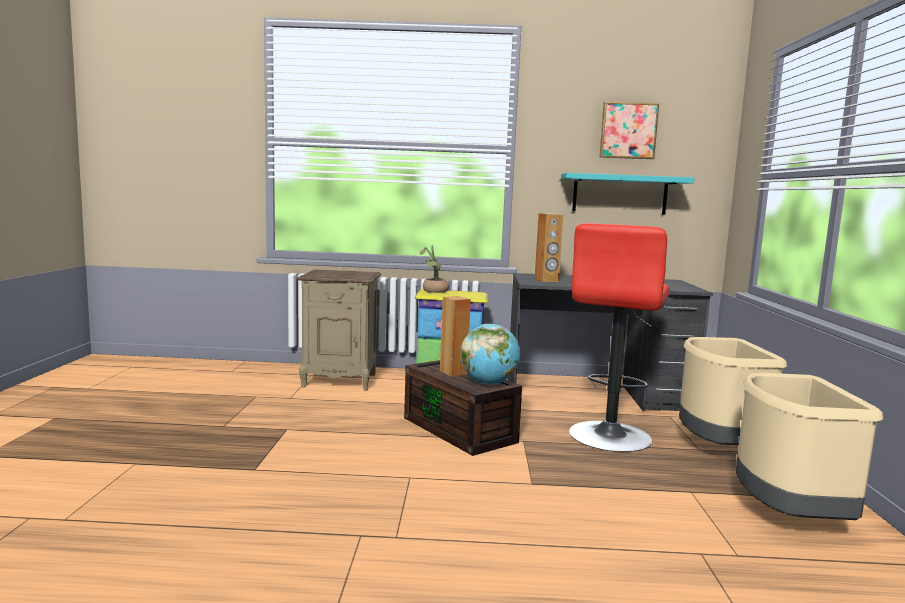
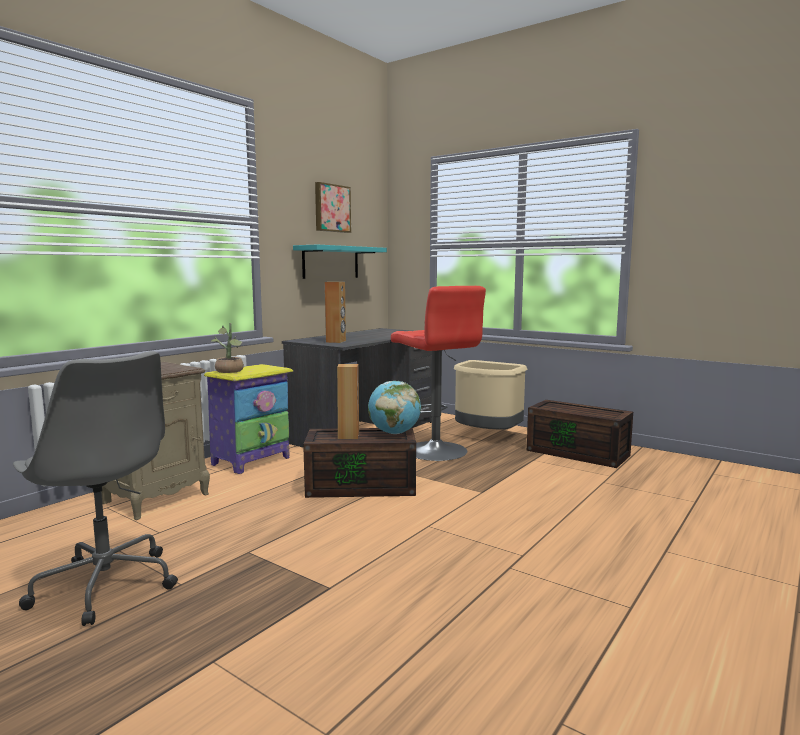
camera: 55 degrees left, 0 degrees up
beige trash can [736,373,883,520] -> brown storage box [527,400,633,468]
none -> grey office chair [13,351,178,626]

